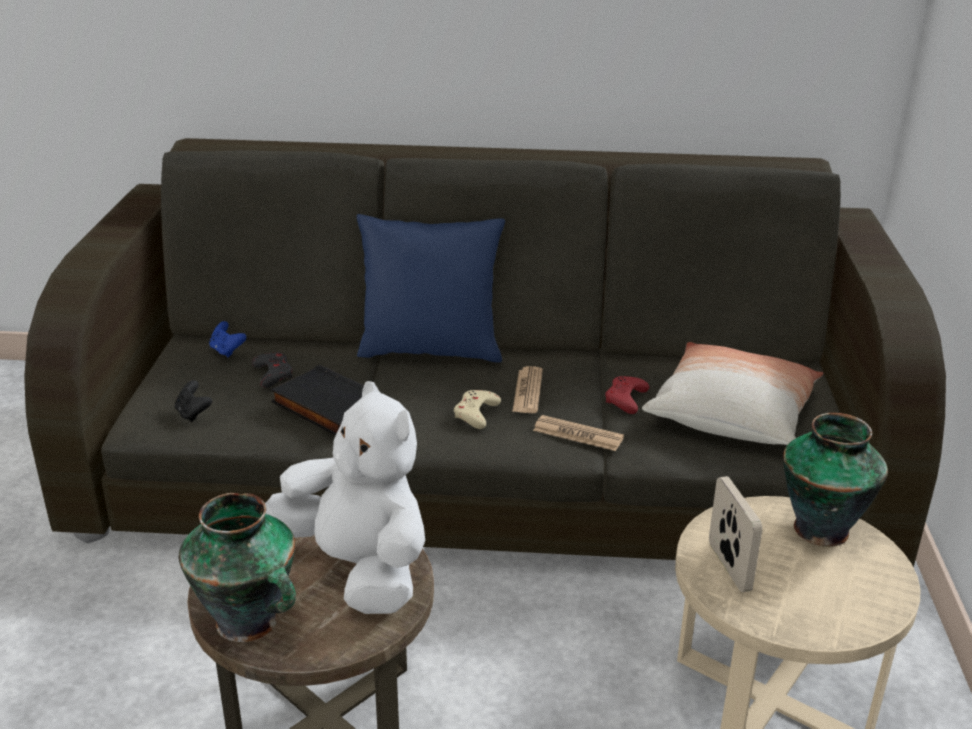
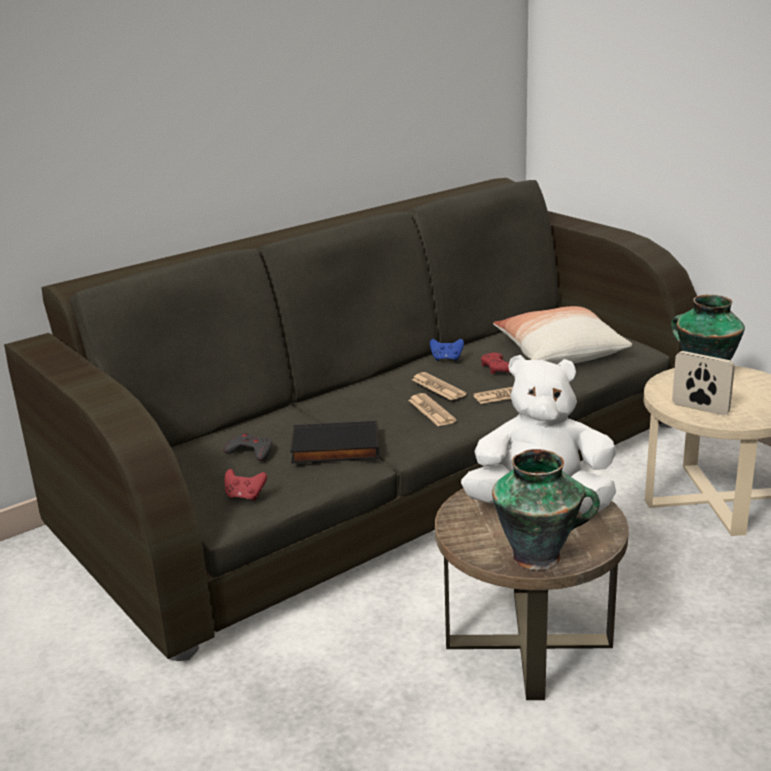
camera: 40 degrees left, 5 degrees down
black game controller [175,380,212,422] -> red game controller [225,469,267,501]
blue game controller [209,321,246,357] -> blue game controller moved to [430,339,464,361]
blue pillow [357,214,505,363] -> none
beige game controller [454,390,501,429] -> newspaper [408,393,457,426]

